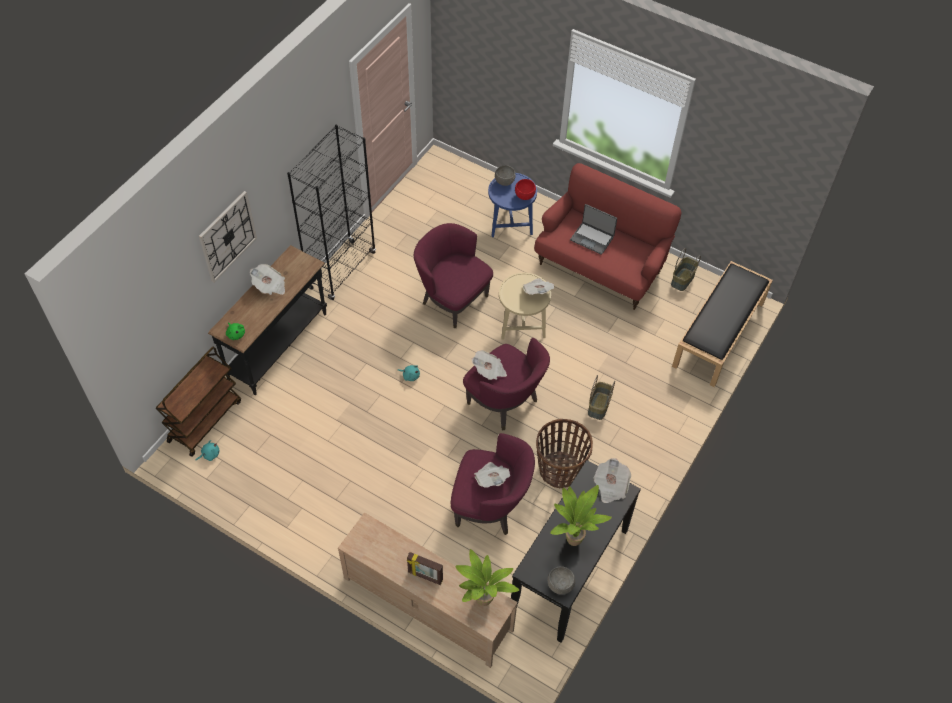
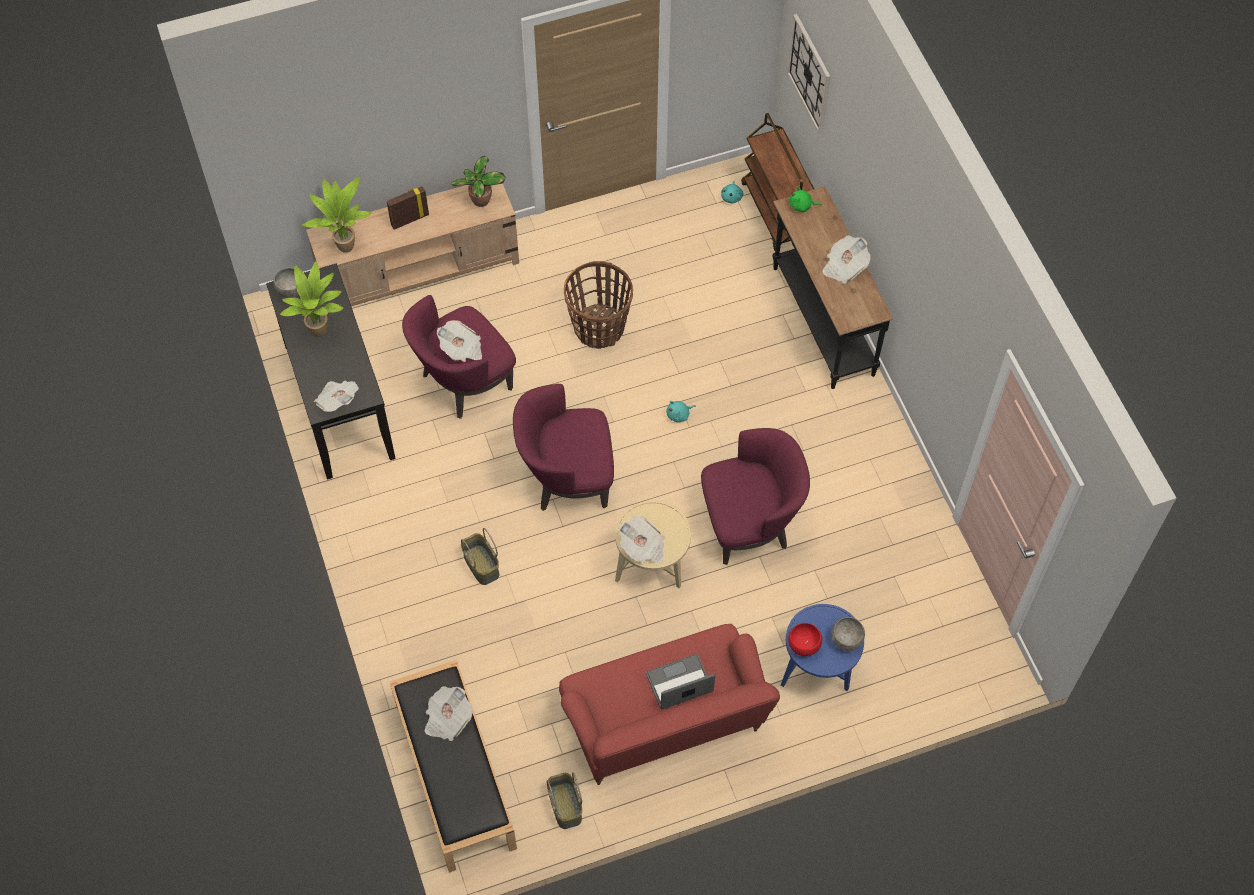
camera: 130 degrees right, 5 degrees up
wall clock [199,191,257,283] -> wall clock moved to [787,14,830,134]
black bookcase [287,124,376,300] -> none
newspaper [472,350,507,380] -> newspaper moved to [424,686,473,741]
basket [536,419,593,489] -> basket moved to [564,261,633,349]
none -> potted plant [451,156,506,207]

